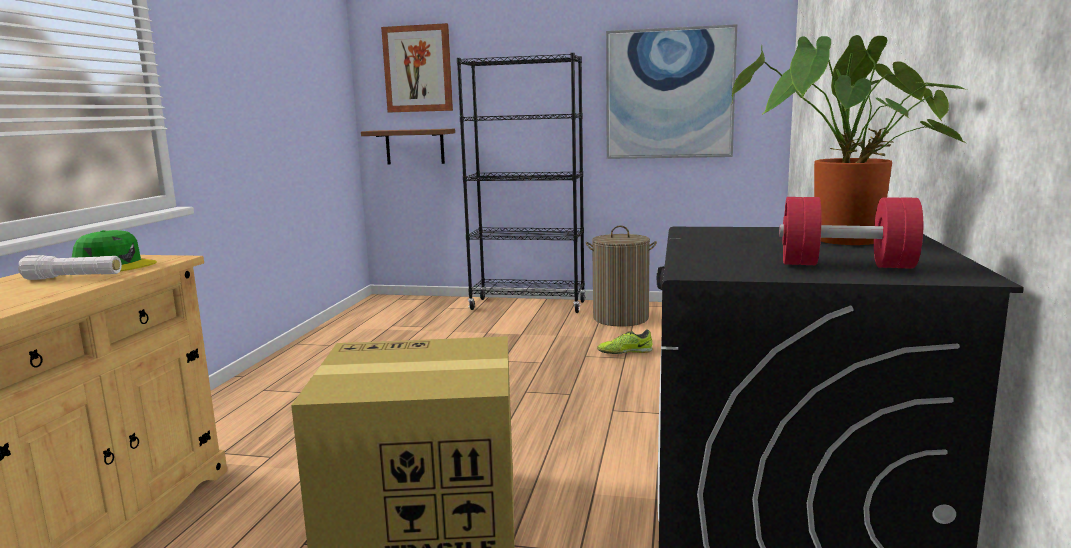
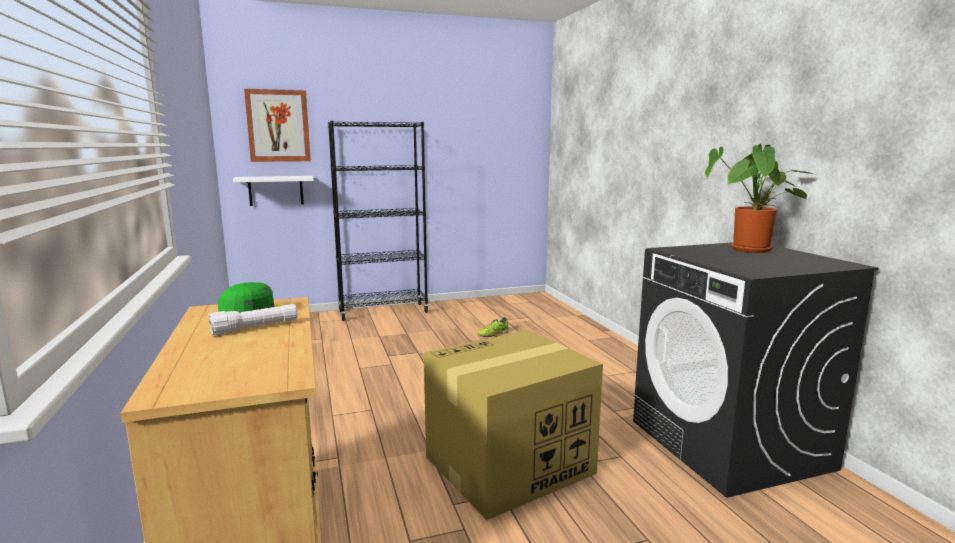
camera: 30 degrees left, 0 degrees up
brown shelf [361,129,455,165] -> white shelf [233,176,314,206]
laundry basket [586,225,657,327] -> none
picture [606,24,737,159] -> none
red dumbbell [779,197,923,269] -> none

